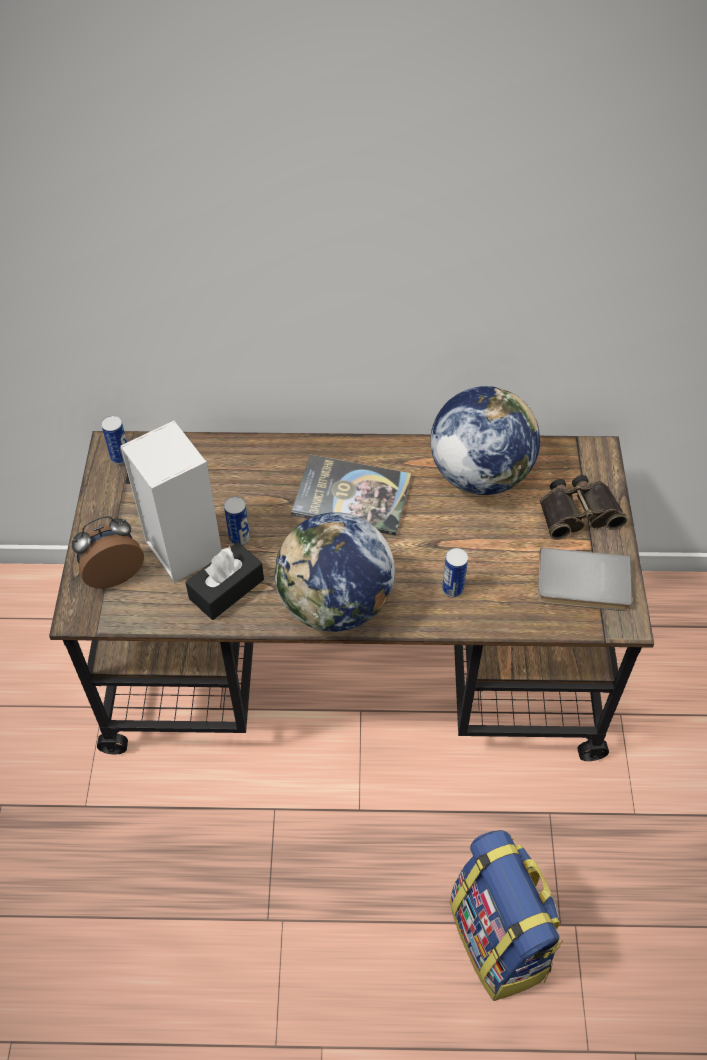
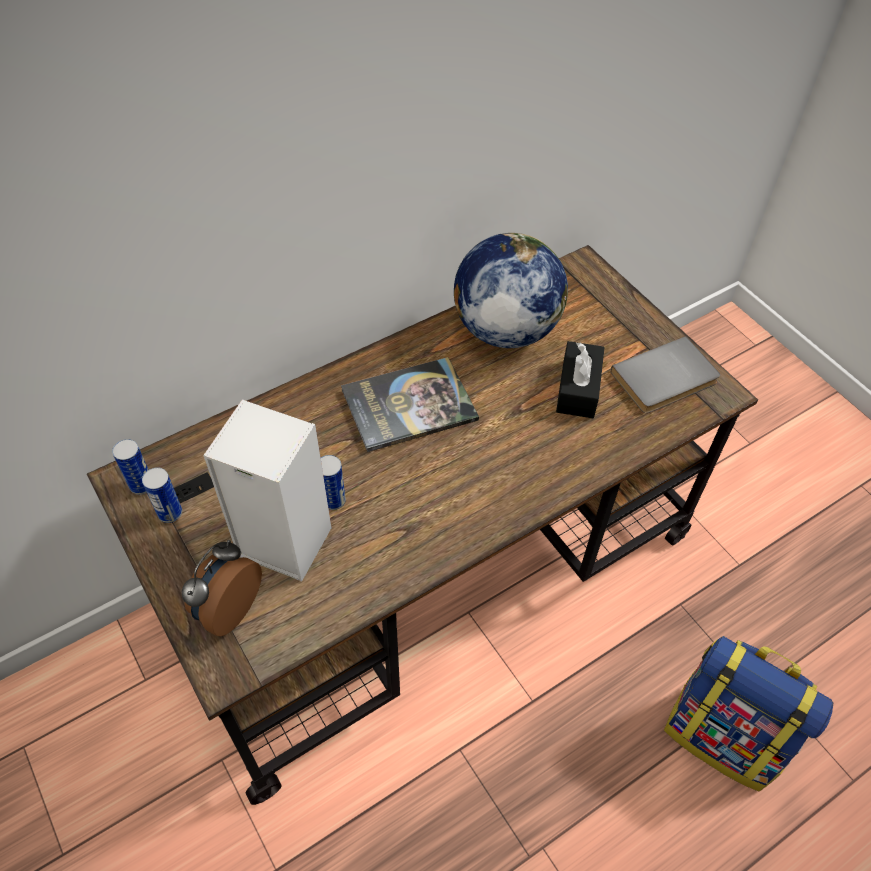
camera: 35 degrees left, 0 degrees up
black tissue box [185,542,264,620] -> black tissue box moved to [556,341,605,418]
globe [275,512,395,632] -> none
can [442,548,468,598] -> can moved to [142,467,182,523]
binoculars [540,475,628,540] -> none

